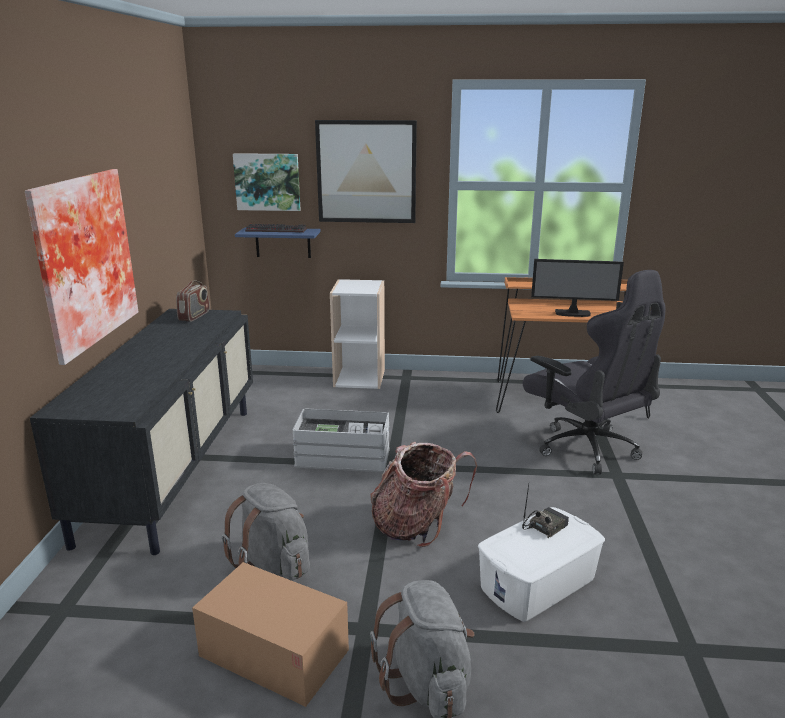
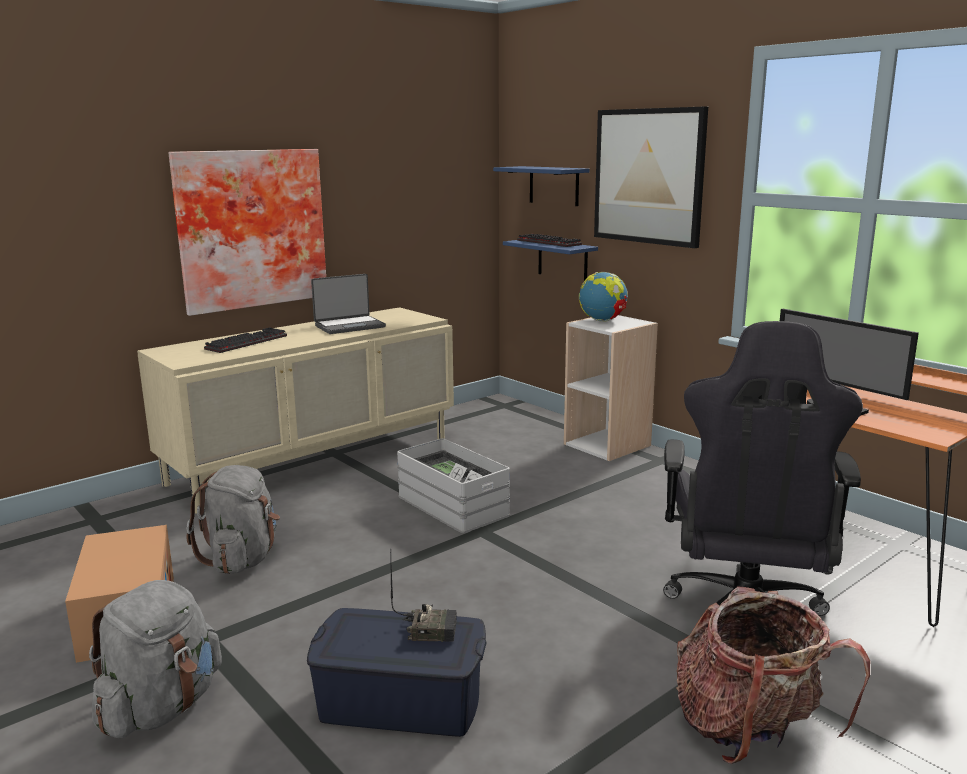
camera: 45 degrees right, 5 degrees down
black cabinet [30,309,253,555] -> beige cabinet [137,307,454,513]
radio [176,280,210,322] -> none
picture [233,153,301,211] -> blue shelf [493,166,589,206]
backpack [370,442,477,547] -> backpack moved to [676,586,870,764]
white storage box [478,507,605,622] -> blue storage box [307,608,487,737]
none -> keyboard [204,327,287,353]
none -> laptop [311,274,386,334]
none -> globe [579,272,628,322]

